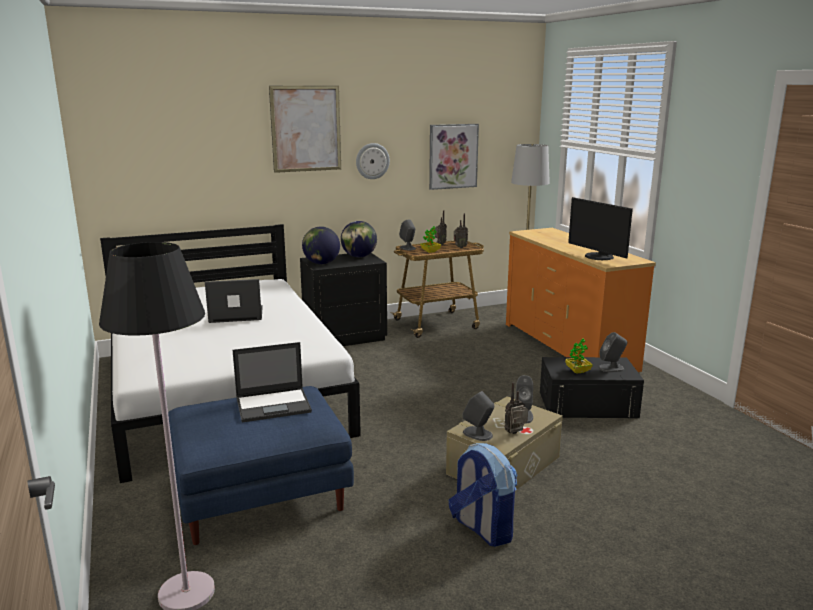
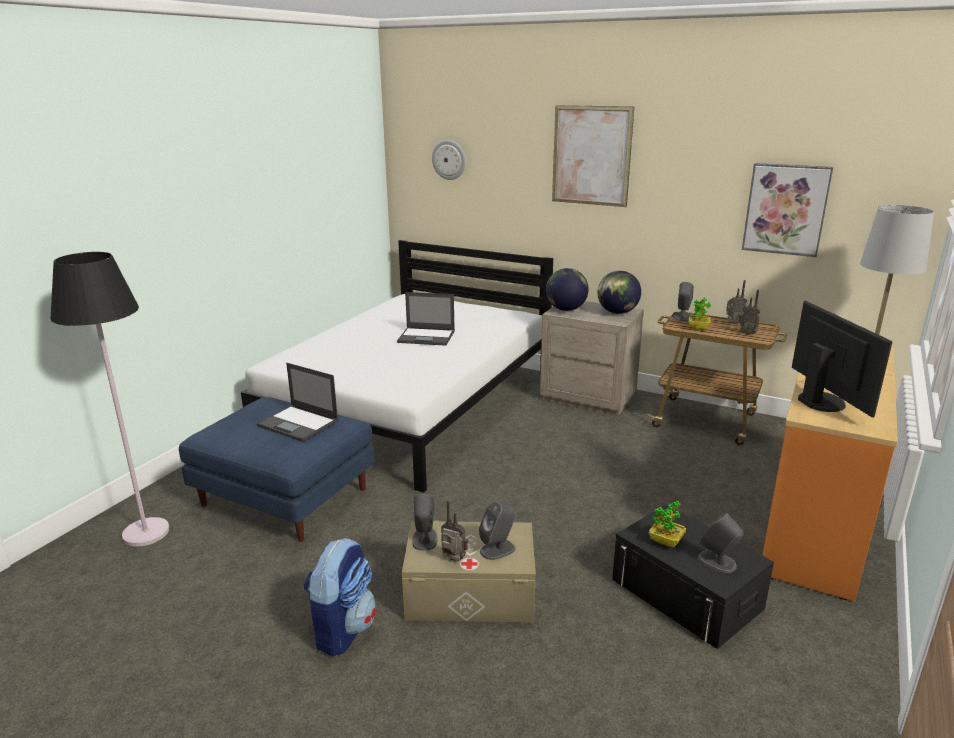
camera: 50 degrees right, 5 degrees up
laptop [205,279,263,323] -> laptop turned 150 degrees clockwise [397,292,455,346]
black nightstand [300,253,387,346] -> beige nightstand [540,301,644,415]
wall clock [356,143,390,179] -> wall clock moved to [432,140,466,180]
monitor [568,197,633,260] -> monitor turned 150 degrees clockwise [792,301,893,418]

